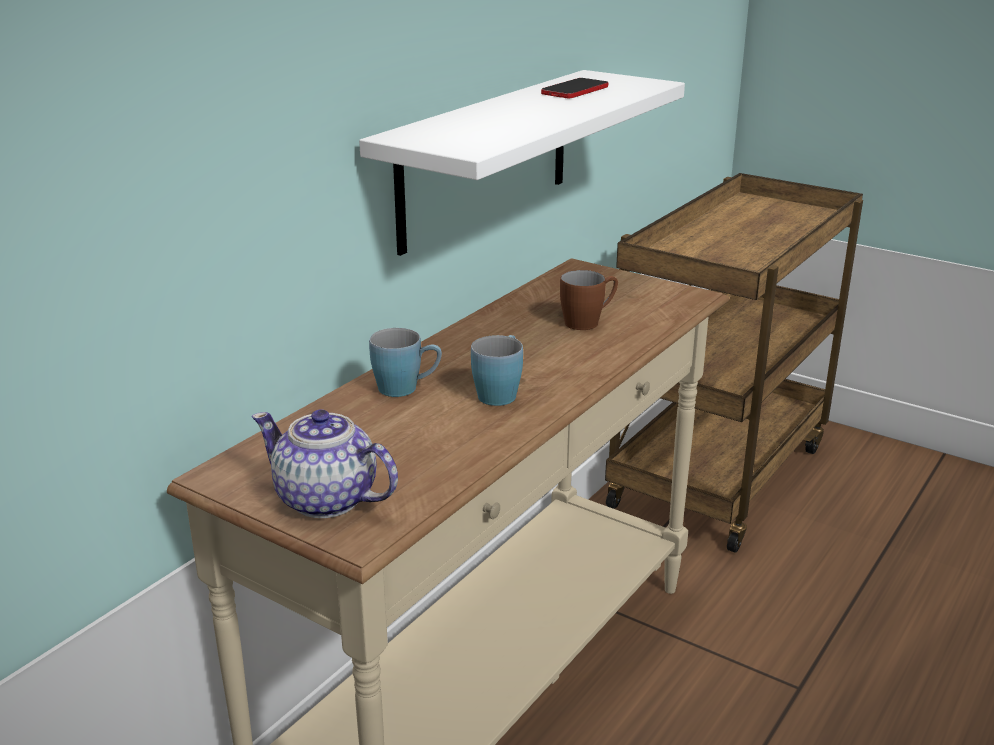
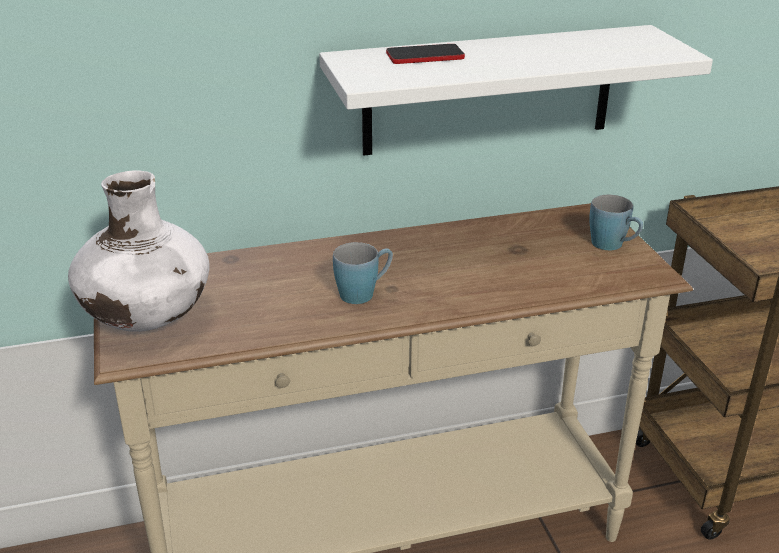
camera: 40 degrees right, 5 degrees up
teapot [251,409,398,518] -> white vase [68,170,209,332]
blue mug [369,328,442,397] -> blue mug moved to [589,195,643,250]
phone [541,78,608,99] -> phone moved to [386,44,465,64]
brown mug [560,270,618,330] -> none

